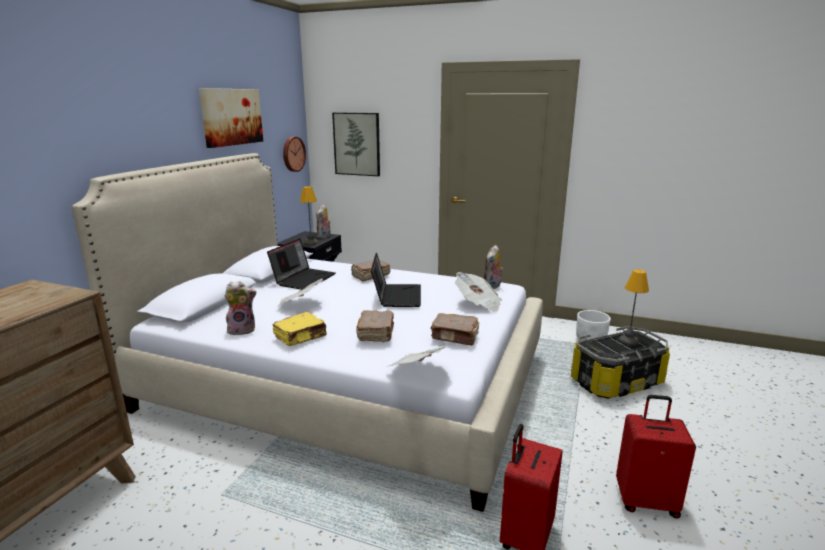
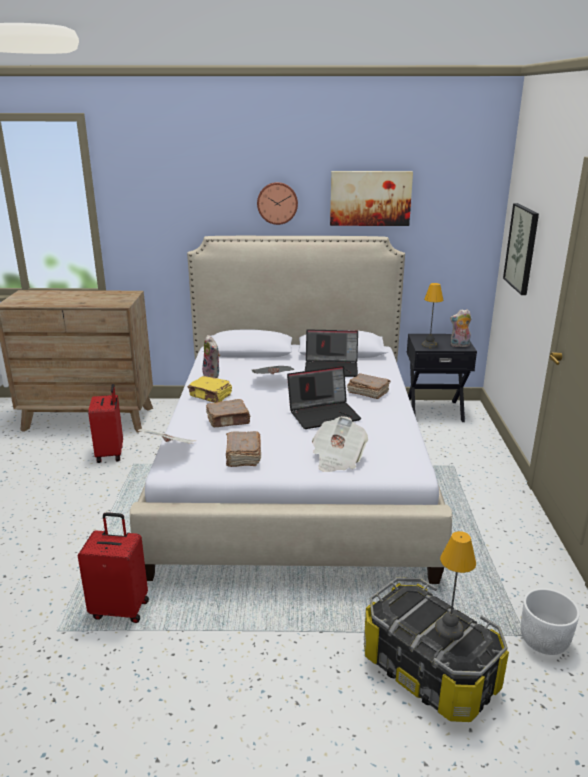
camera: 70 degrees right, 5 degrees up
wall clock [283,137,306,172] -> wall clock moved to [257,182,298,225]
plush toy [484,245,503,289] -> none
red suitcase [616,395,696,518] -> red suitcase moved to [88,384,123,463]

